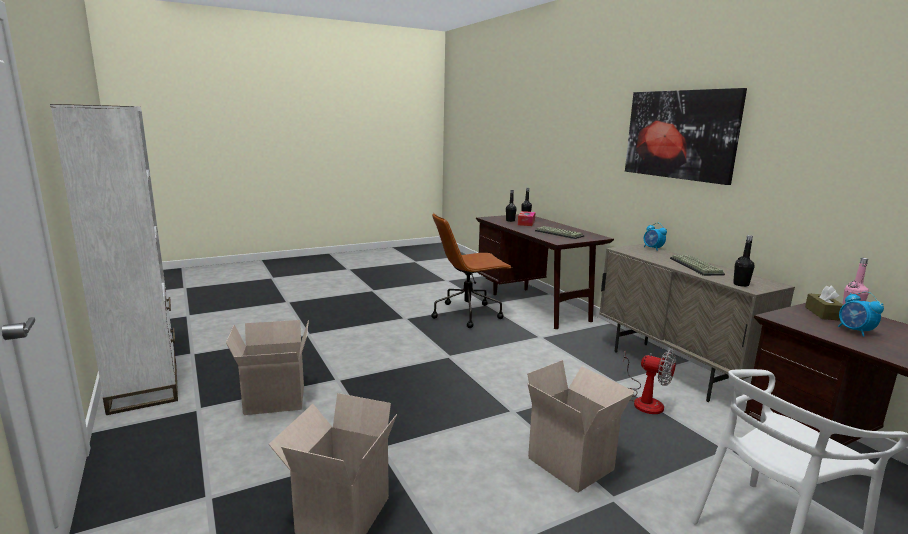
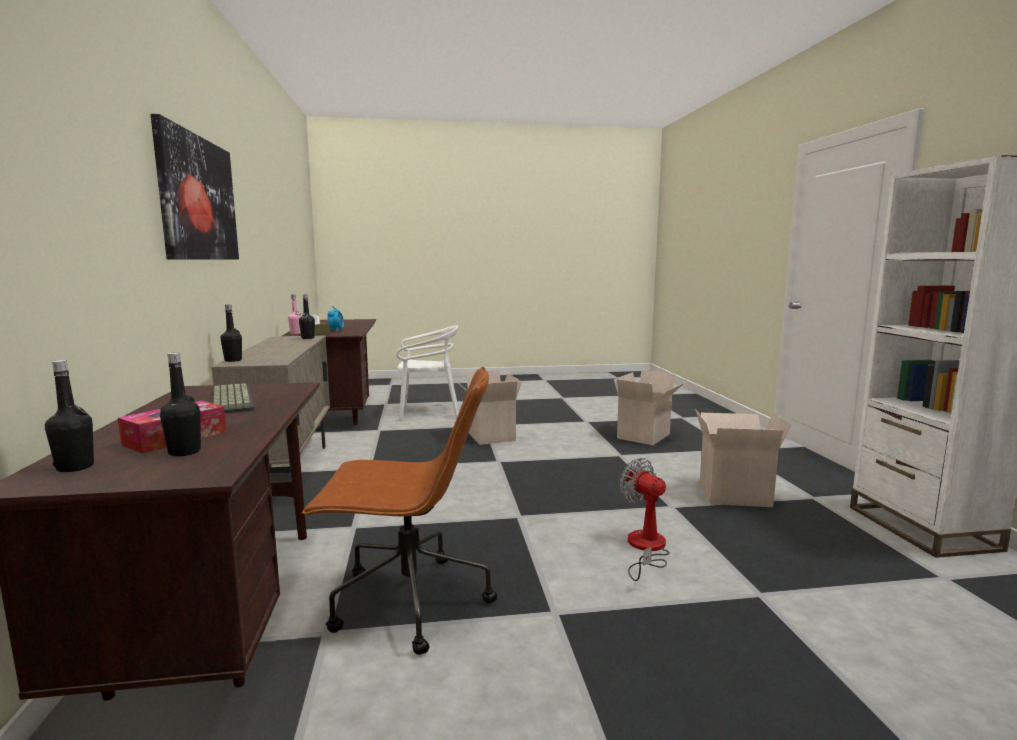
camera: 160 degrees left, 5 degrees down
fan [623,350,676,414] -> fan moved to [620,458,670,581]
alarm clock [644,223,667,251] -> black bottle [220,305,242,362]
keyboard [670,255,725,276] -> none

